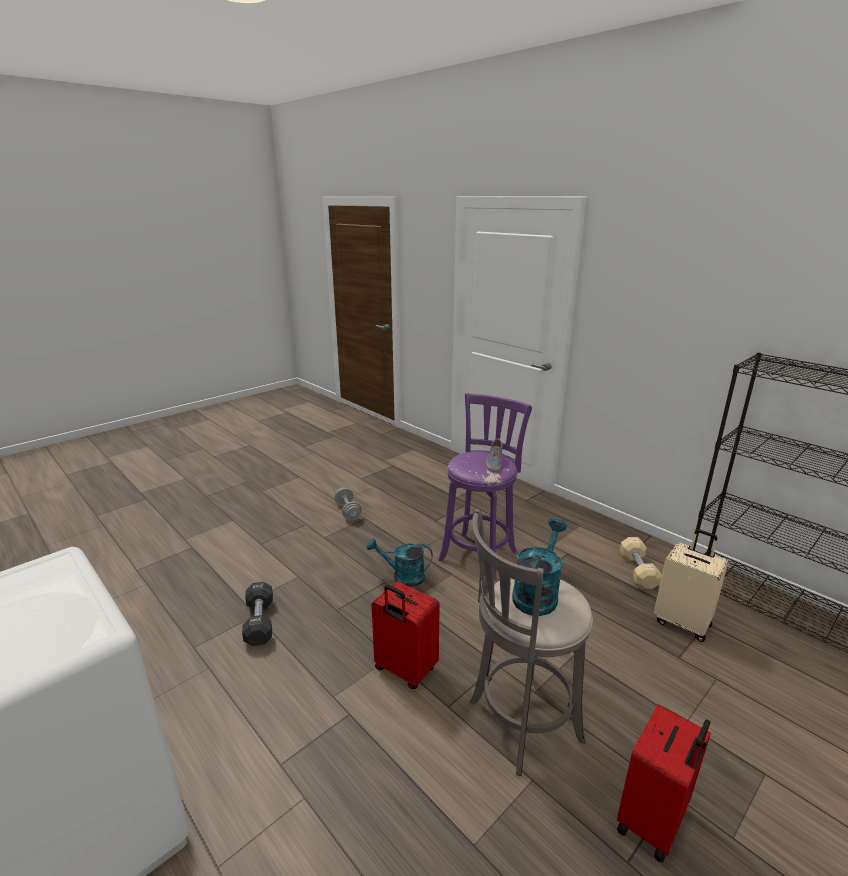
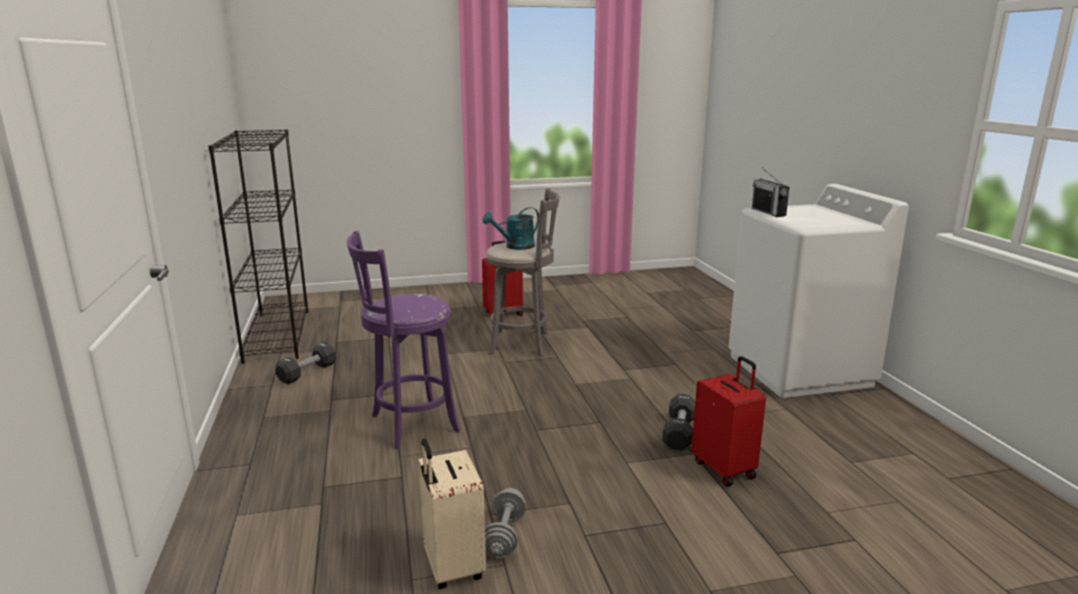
camera: 150 degrees left, 5 degrees down
turquoise watering can [367,538,433,587] -> none
red suitcase [371,581,440,689] -> red suitcase moved to [692,356,766,486]
shoe [486,439,503,471] -> none
beige dumbbell [620,537,662,590] -> black dumbbell [275,342,336,384]
beige suitcase [654,529,728,642] -> beige suitcase moved to [418,439,486,589]
none -> radio [752,167,789,217]

